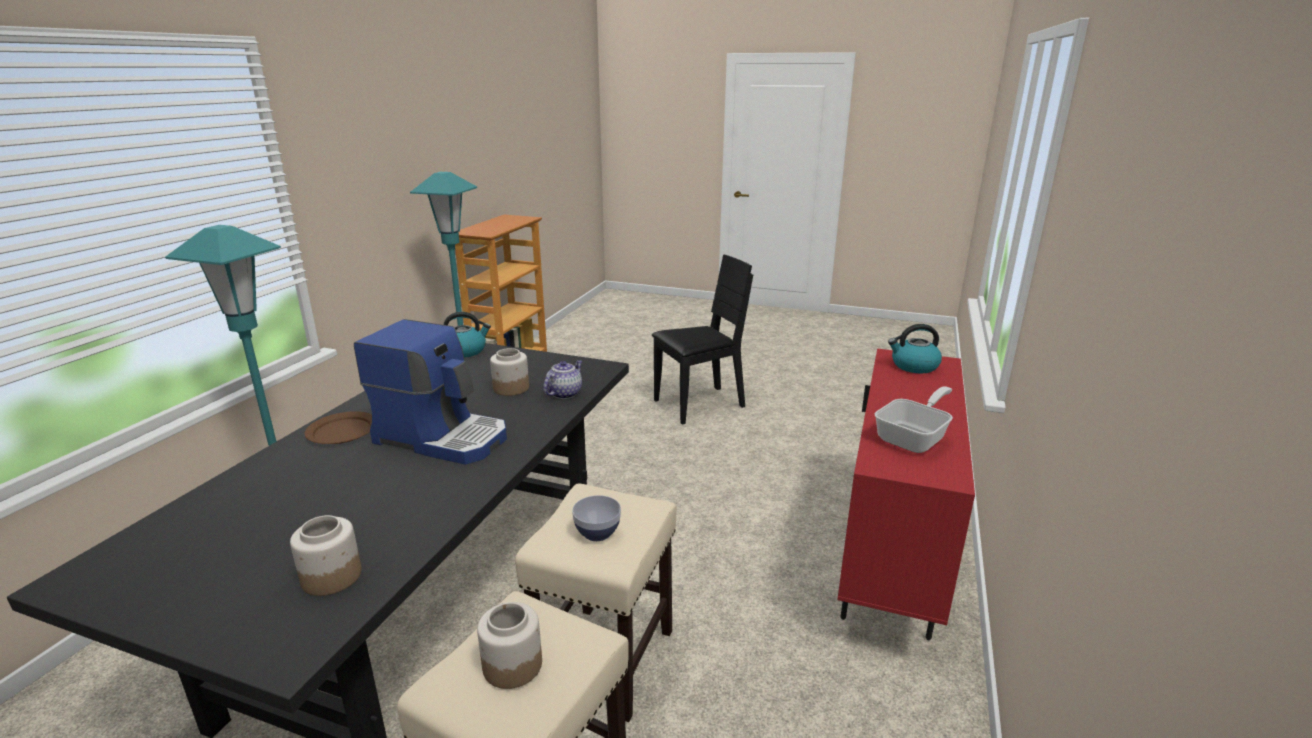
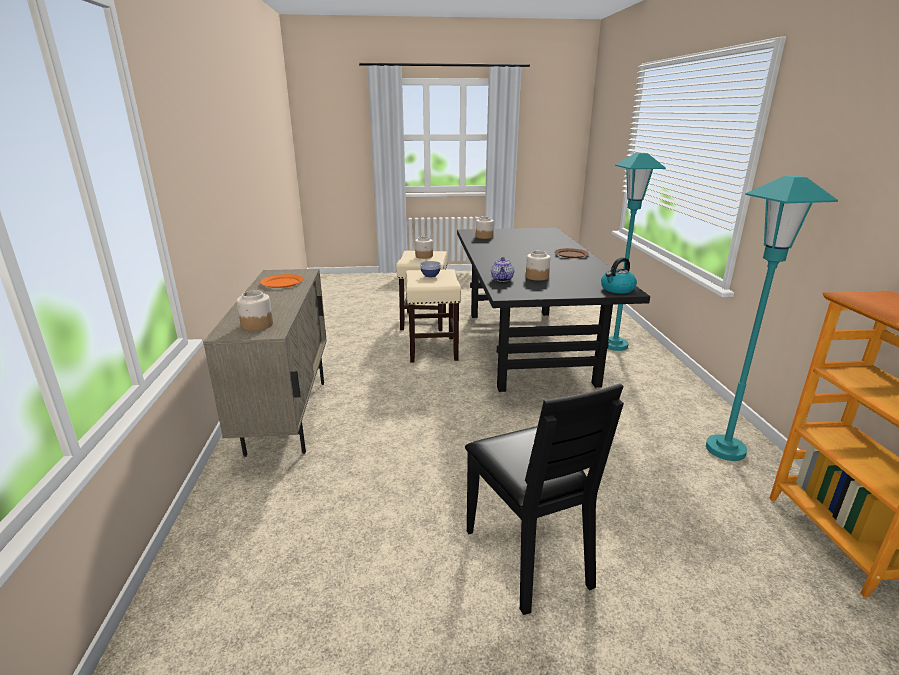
camera: 155 degrees right, 0 degrees up
coffee machine [354,319,507,464] -> none
black chair [652,254,753,425] -> black chair turned 60 degrees counterclockwise [465,383,624,615]
red cabinet [837,349,975,640] -> beige cabinet [203,269,327,457]
frying pan [874,387,953,453] -> orange plate [260,274,303,288]
kettle [888,324,942,374] -> jar [237,290,273,331]

